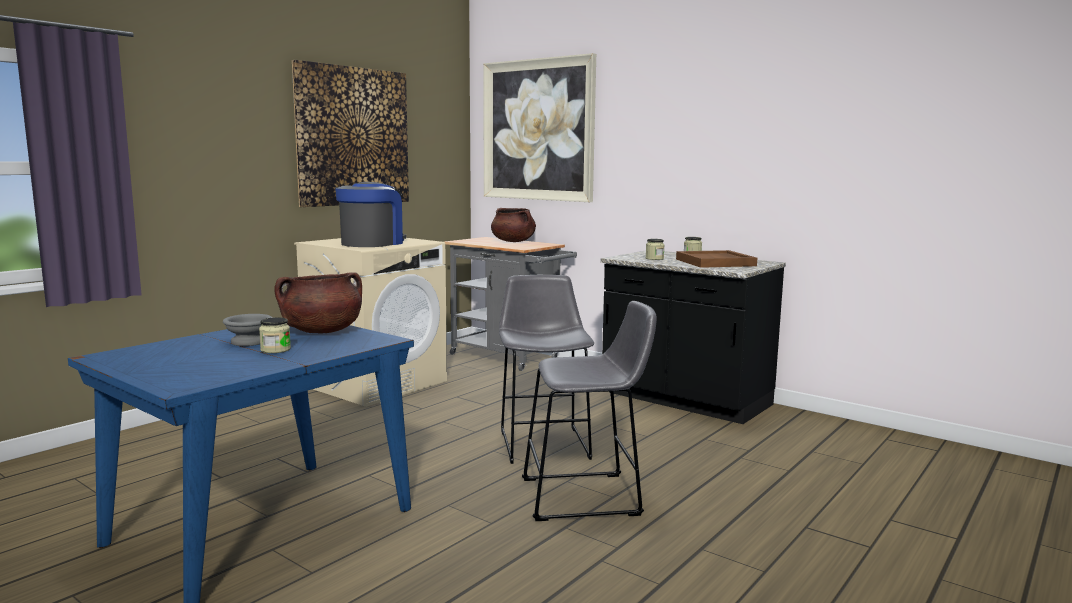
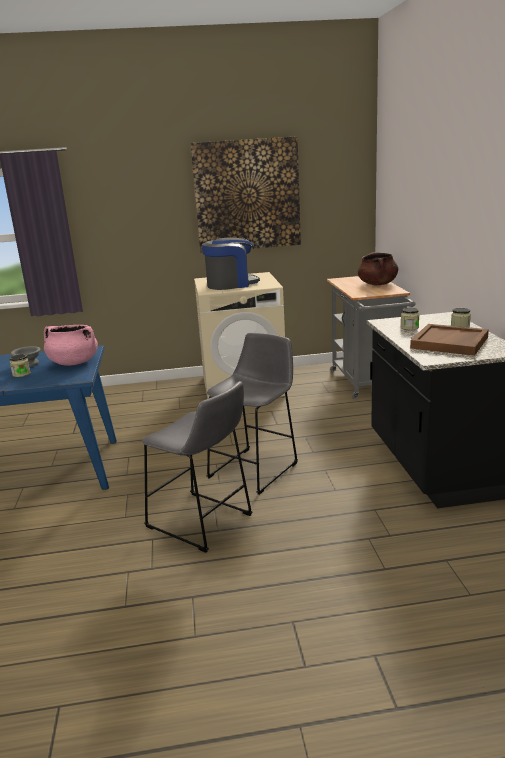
camera: 45 degrees right, 10 degrees up
brown cooking pot [275,272,362,333] -> pink cooking pot [44,325,98,366]
picture [483,53,596,202] -> none

